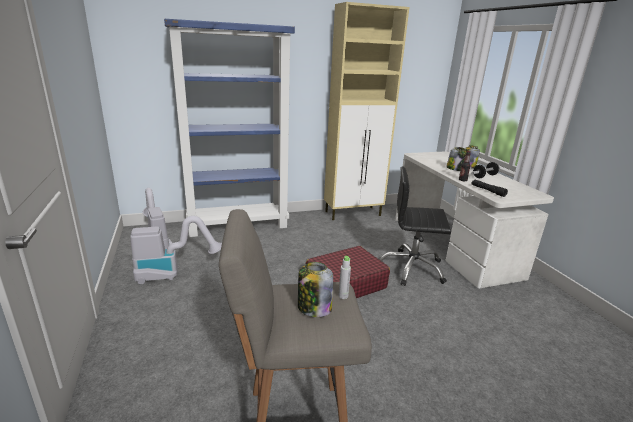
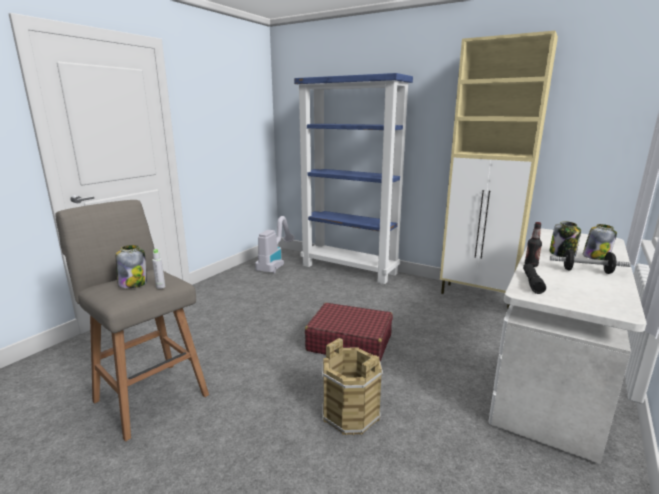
camera: 50 degrees right, 5 degrees down
vacuum cleaner [130,216,222,284] -> none
black office chair [379,166,451,286] -> none
none -> brown bucket [322,338,383,435]

